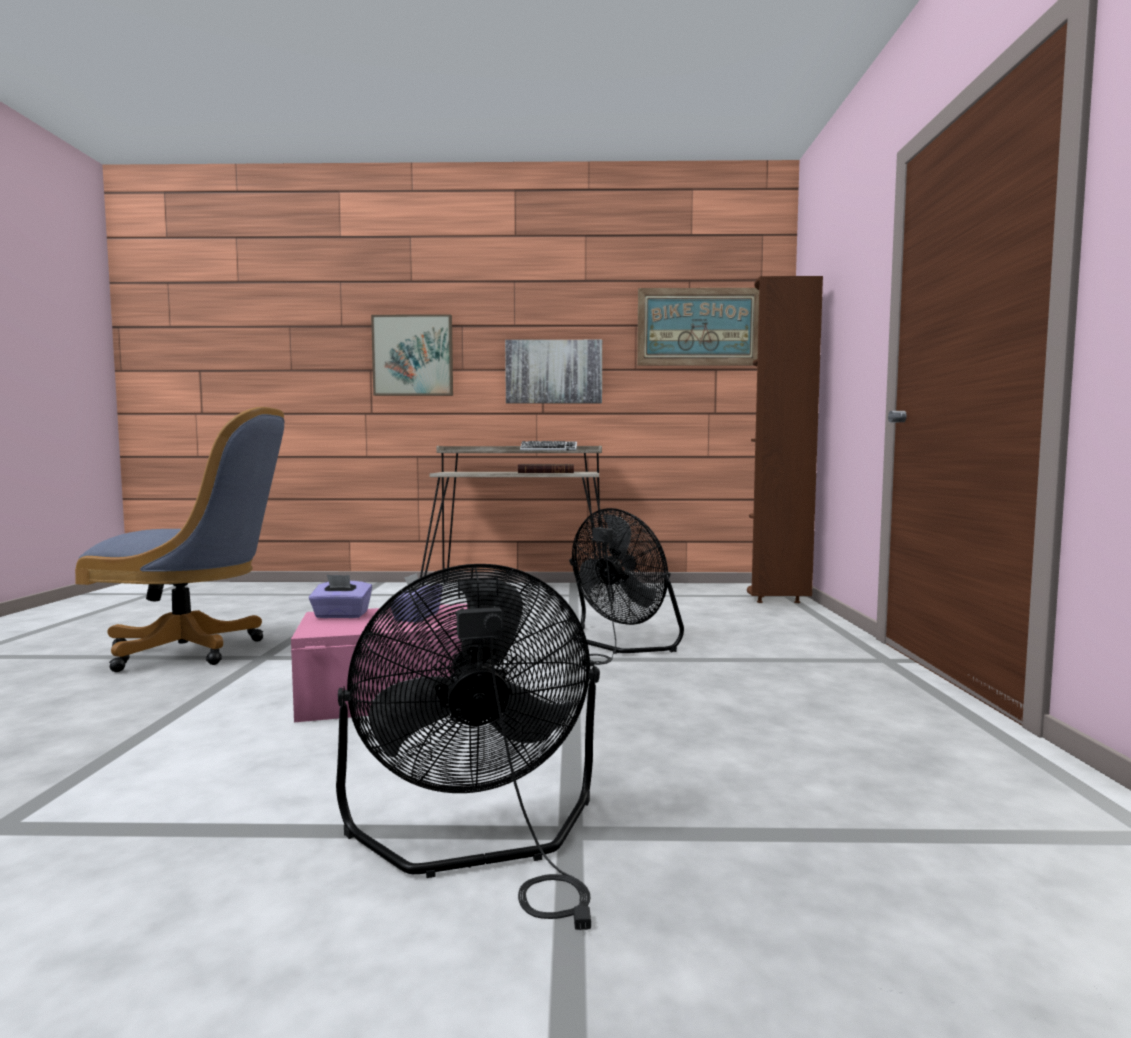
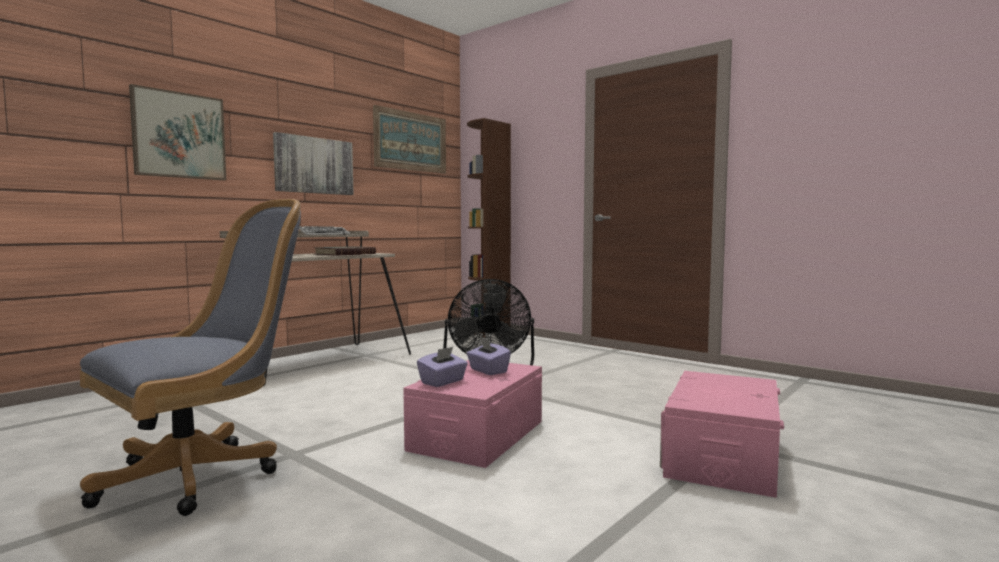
camera: 50 degrees left, 0 degrees up
black fan [336,564,600,930] -> pink storage box [660,371,784,498]

